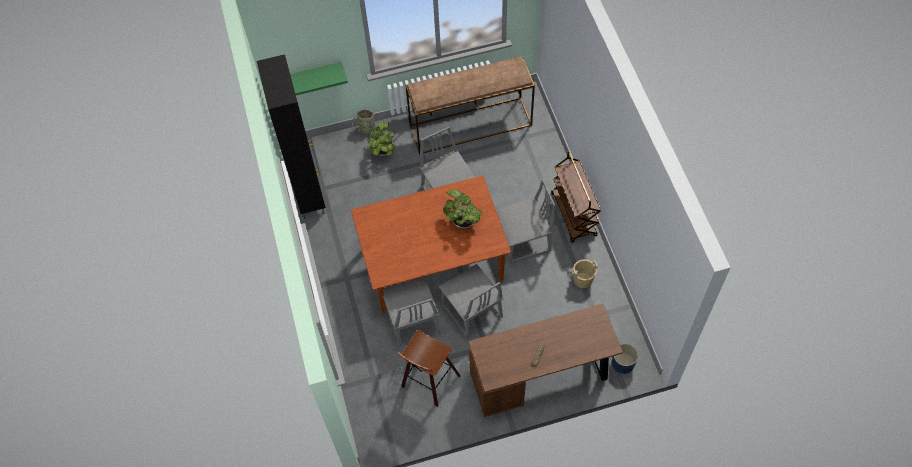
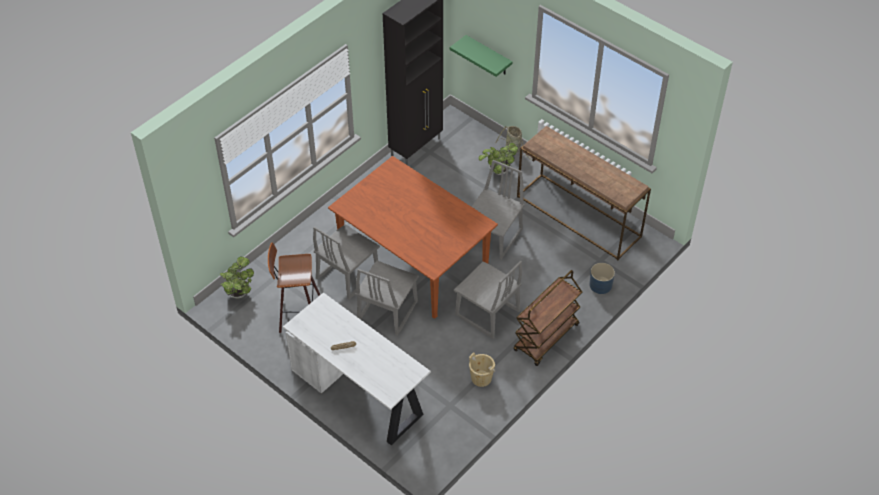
camera: 55 degrees right, 10 degrees down
potted plant [443,190,482,228] -> potted plant moved to [220,256,254,299]
brown desk [468,304,623,417] -> white desk [283,292,431,445]
blue planter [612,343,638,374] -> blue planter moved to [589,263,615,294]

